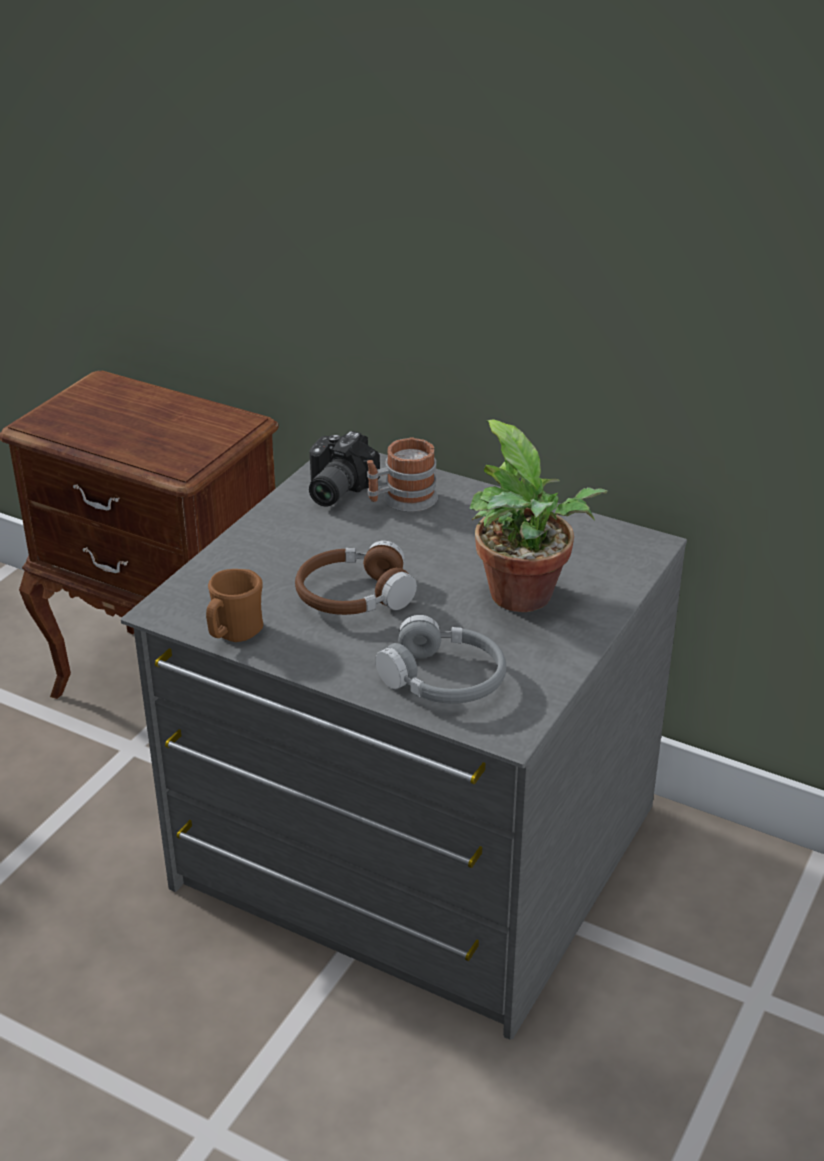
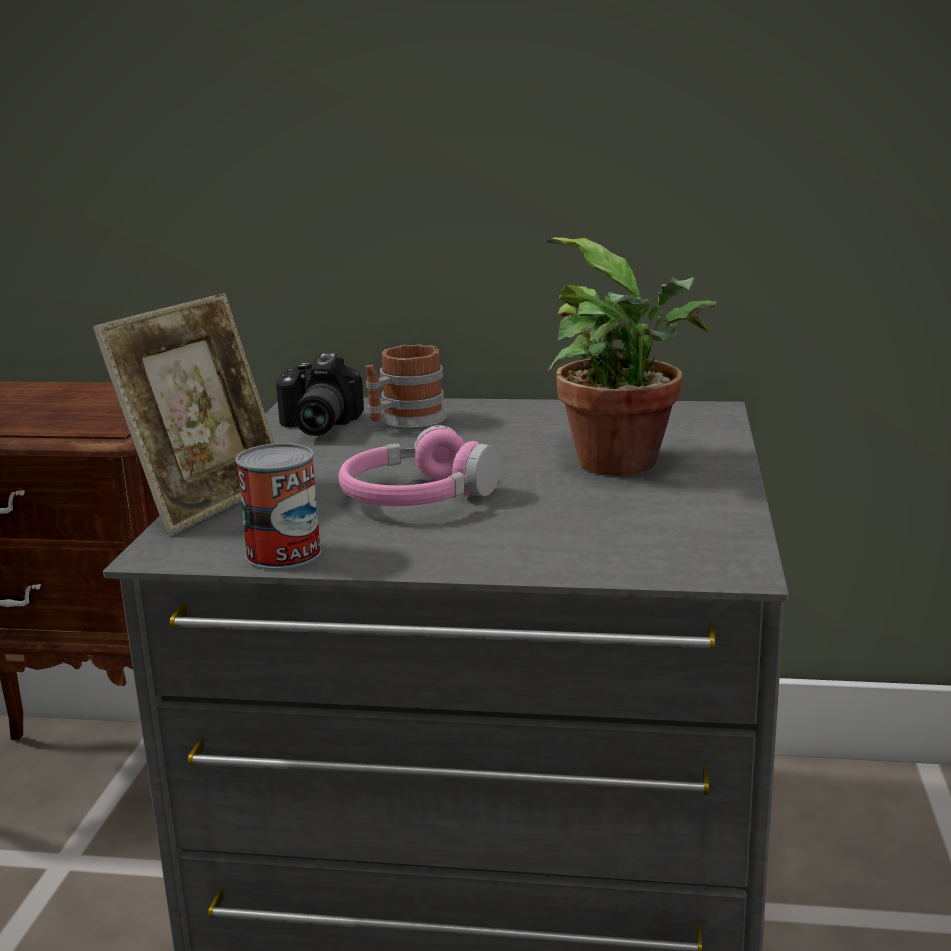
camera: 20 degrees left, 15 degrees down
brown mug [206,569,263,642] -> can [235,443,322,570]
brown headphones [295,540,417,615] -> pink headphones [339,425,501,506]
grey headphones [375,615,506,704] -> none
none -> picture frame [93,293,275,534]

